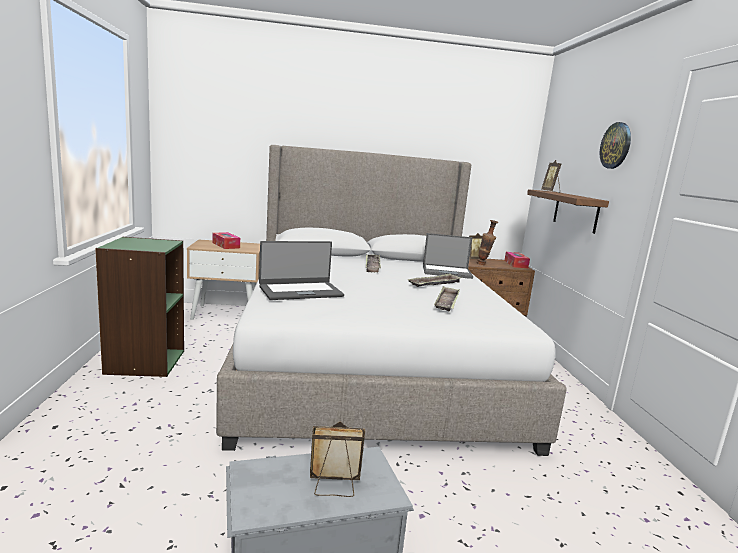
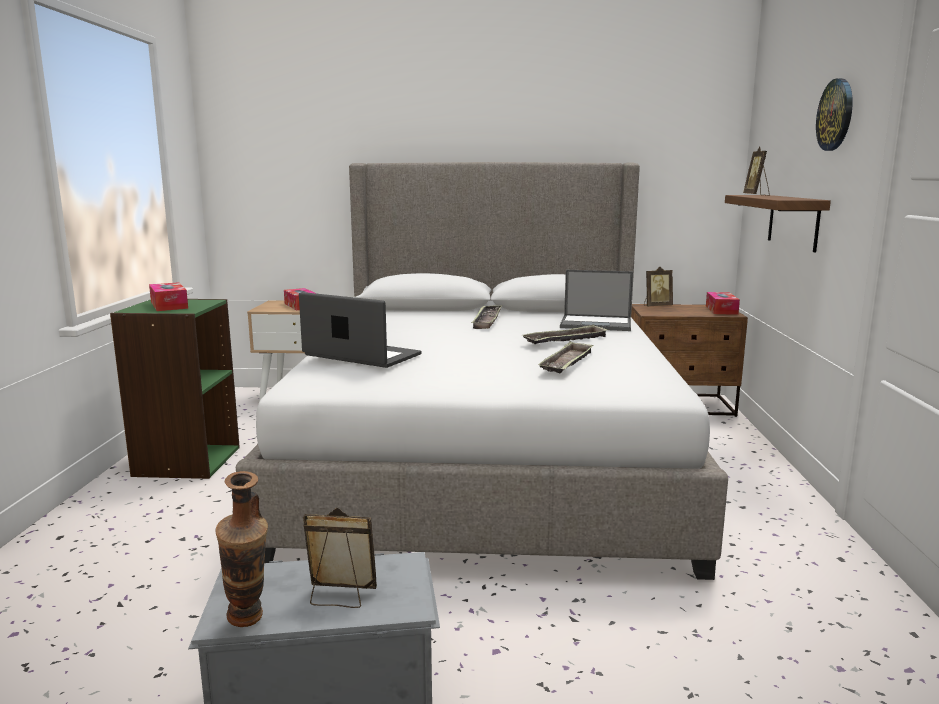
camera: 10 degrees right, 0 degrees up
laptop [259,241,344,300] -> laptop turned 135 degrees counterclockwise [299,292,421,368]
vase [476,220,499,265] -> vase moved to [215,471,268,627]
none -> tissue box [149,282,188,311]

